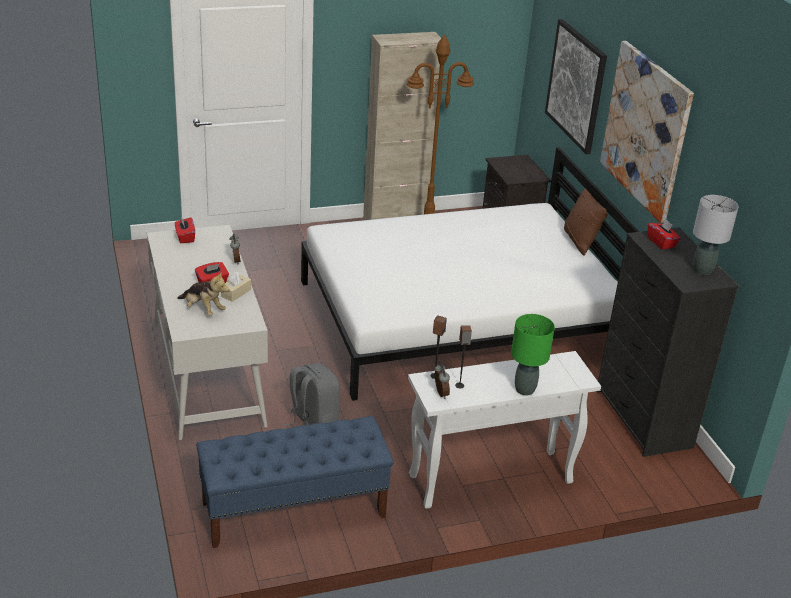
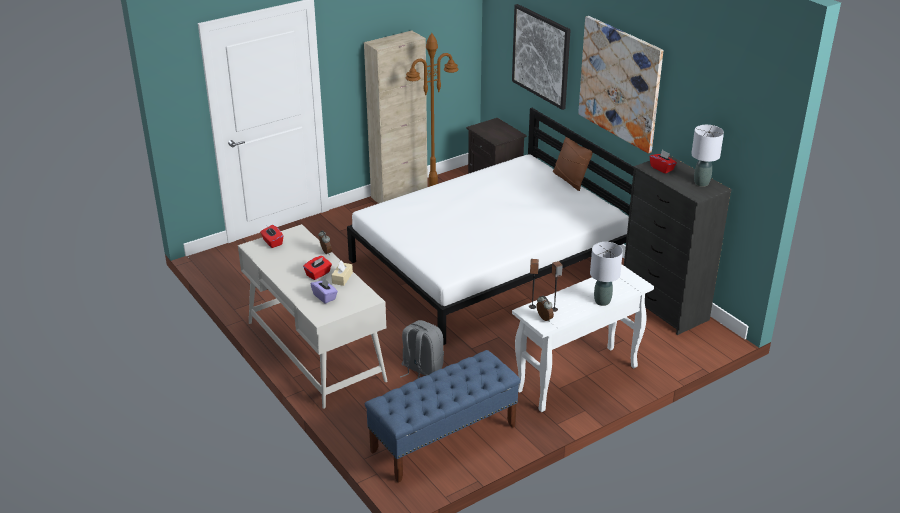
camera: 15 degrees left, 0 degrees up
plush toy [177,272,230,316] -> purple tissue box [311,277,338,304]
green table lamp [511,314,555,396] -> grey table lamp [590,242,623,306]

